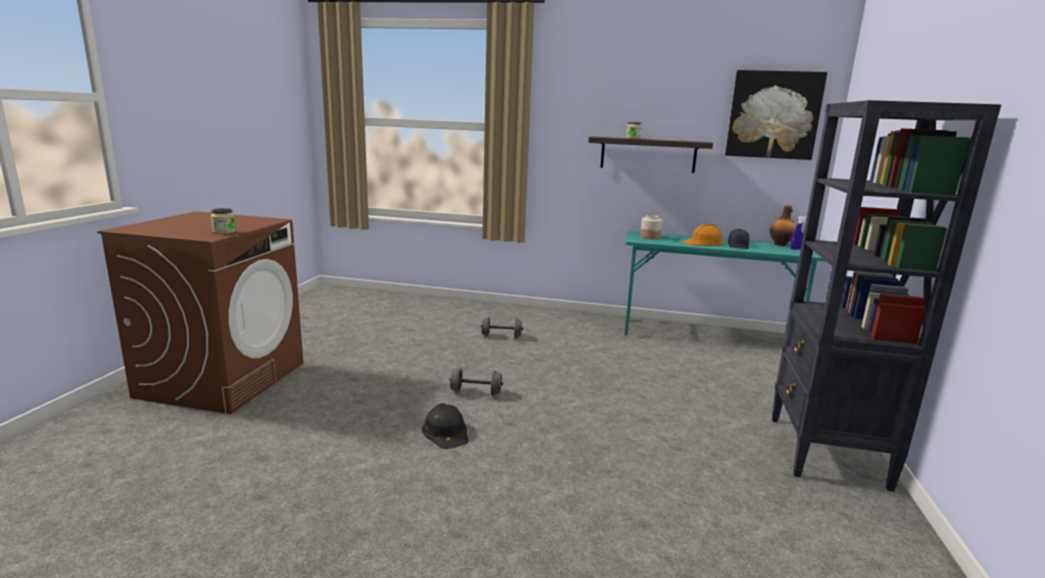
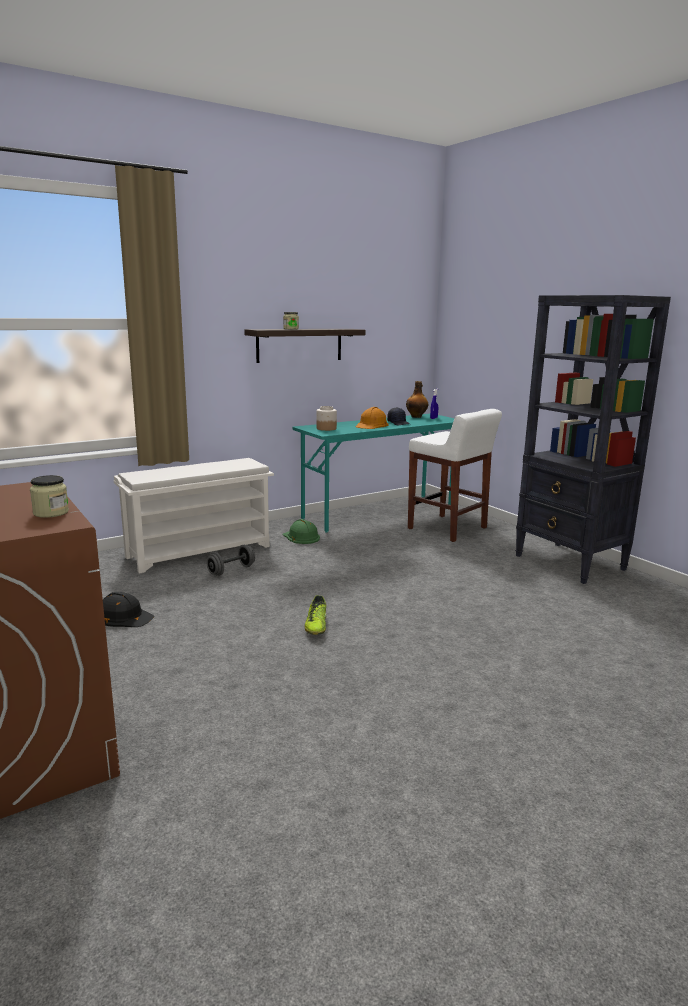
camera: 45 degrees left, 0 degrees up
black hard hat [422,403,469,449] -> black hard hat moved to [103,592,154,627]
grey dumbbell [450,368,503,396] -> shoe [304,595,326,635]
picture [725,70,827,160] -> none
none -> white shoe rack [114,458,274,574]
none -> green hard hat [283,519,320,544]
none -> white stool [408,409,502,542]

